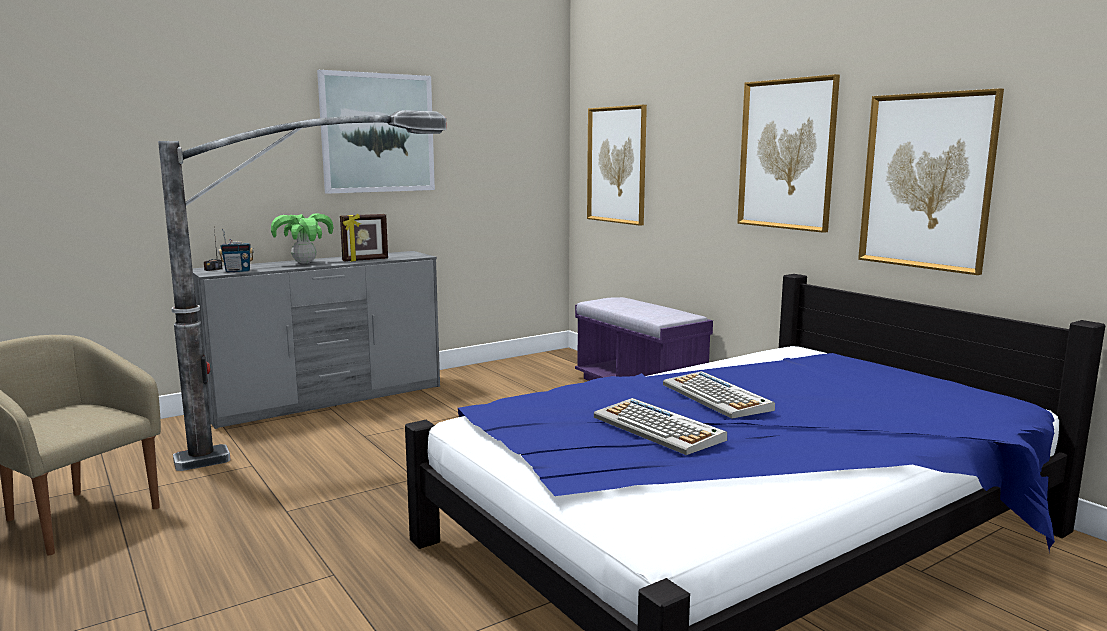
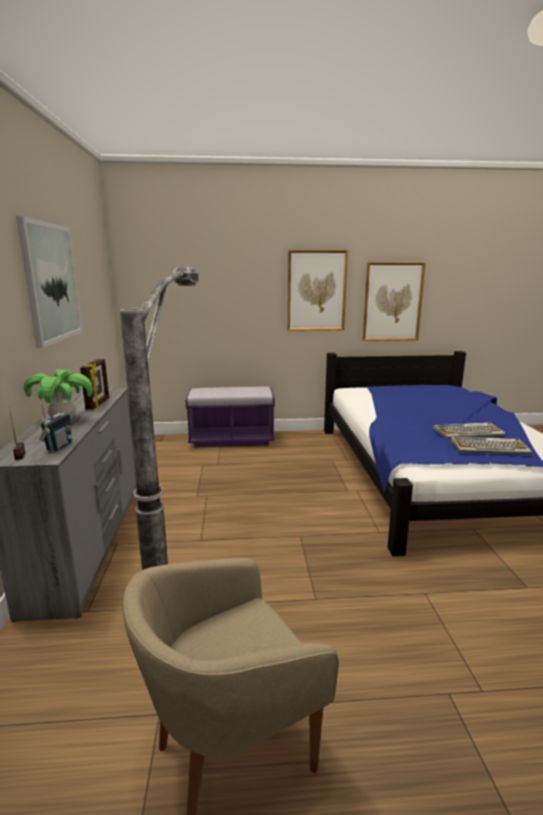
camera: 60 degrees left, 5 degrees up
picture [587,105,647,226] -> none
keyboard [663,371,775,419] -> keyboard moved to [451,437,532,455]

